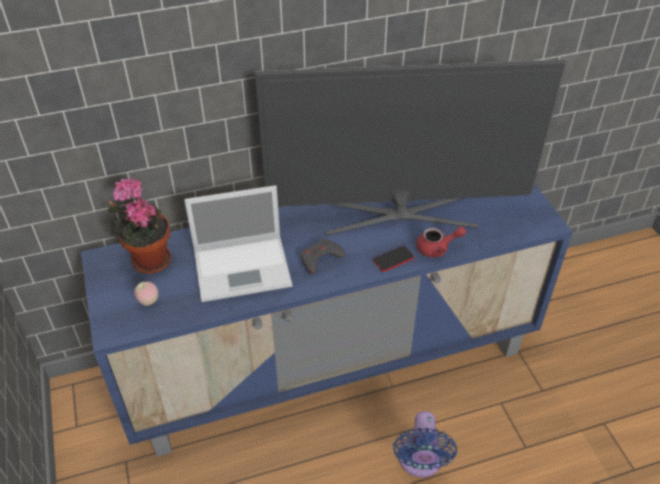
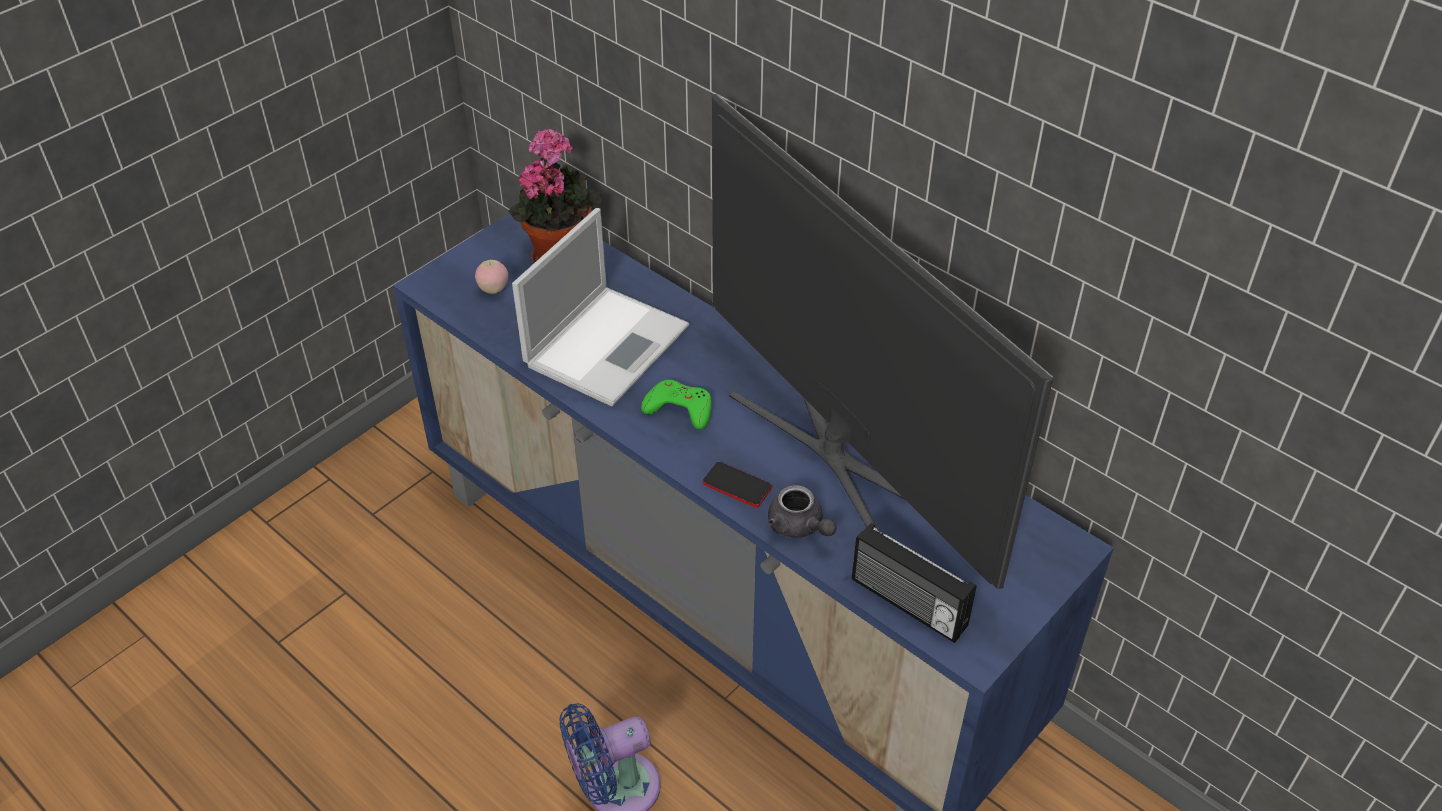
camera: 60 degrees right, 0 degrees up
laptop [184,185,292,302] -> laptop turned 105 degrees counterclockwise [512,208,689,406]
grey game controller [301,239,345,274] -> green game controller [641,380,712,429]
red teapot [416,227,466,257] -> grey teapot [768,485,837,538]
none -> radio [852,523,976,643]

